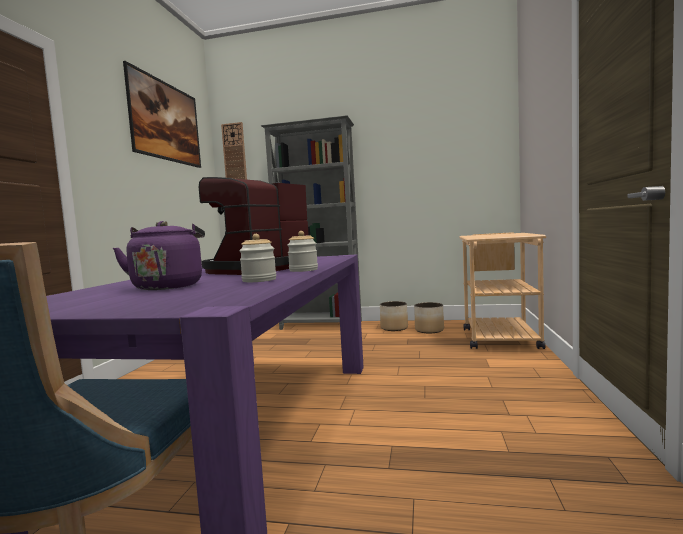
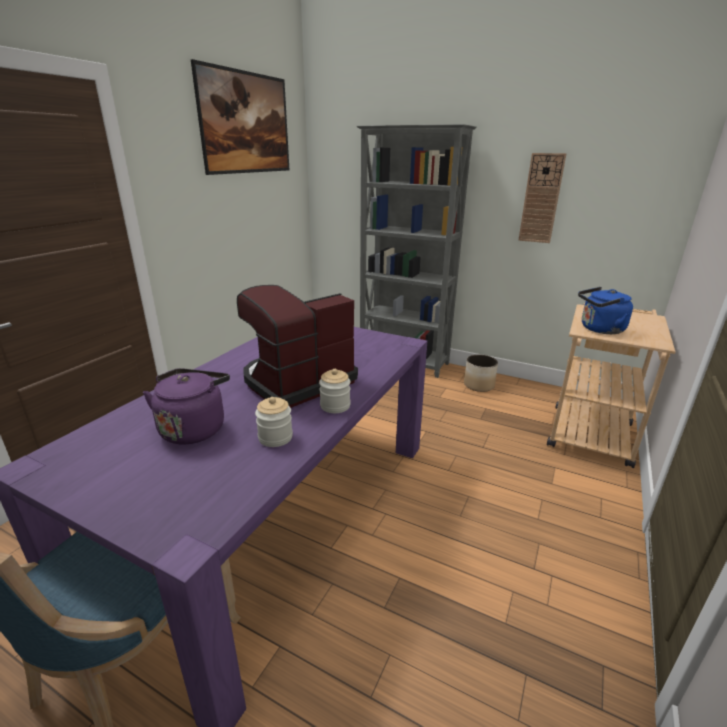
camera: 15 degrees right, 20 degrees up
wall clock [221,122,247,180] -> wall clock moved to [518,153,567,243]
planter [414,302,444,333] -> none
none -> blue kettle [578,287,633,334]

